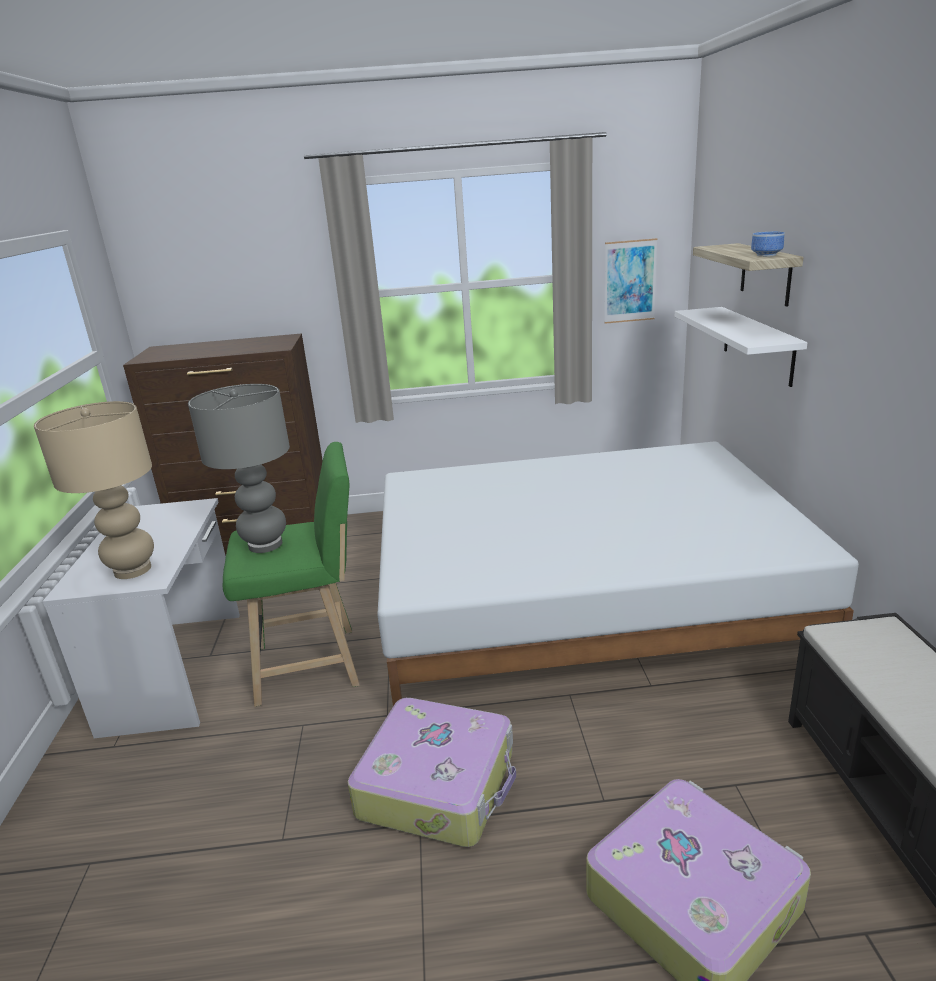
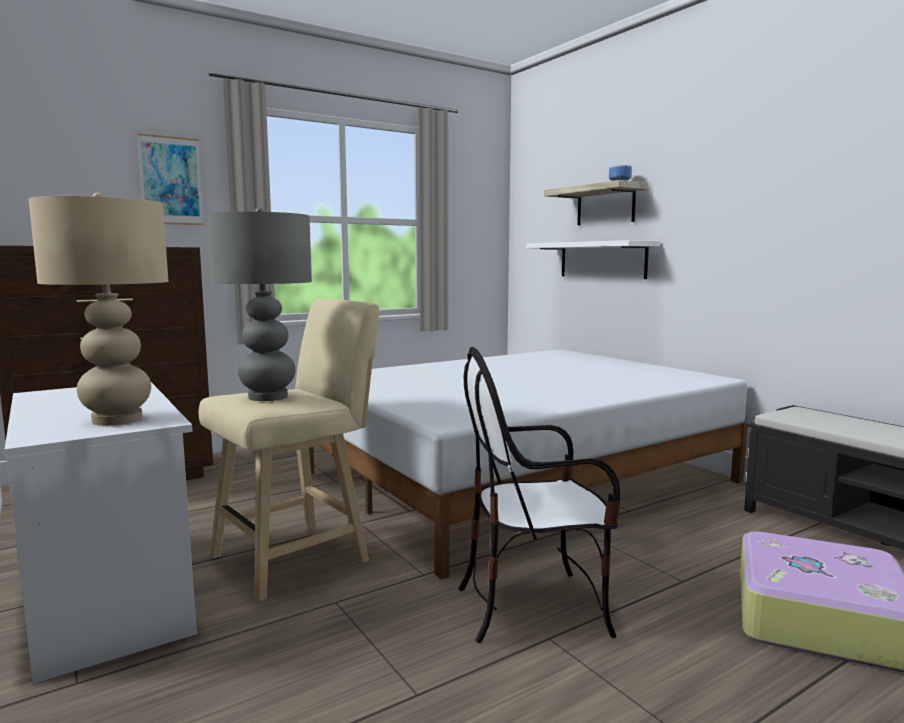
camera: 30 degrees left, 15 degrees down
green stool [223,442,359,707] -> beige stool [199,298,379,601]
suitcase [348,698,516,847] -> chair [458,347,621,643]
picture [604,238,657,324] -> picture moved to [137,133,203,225]

